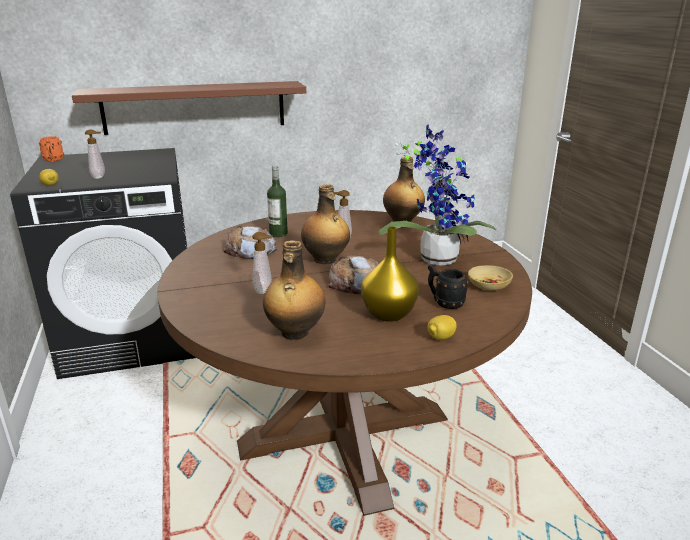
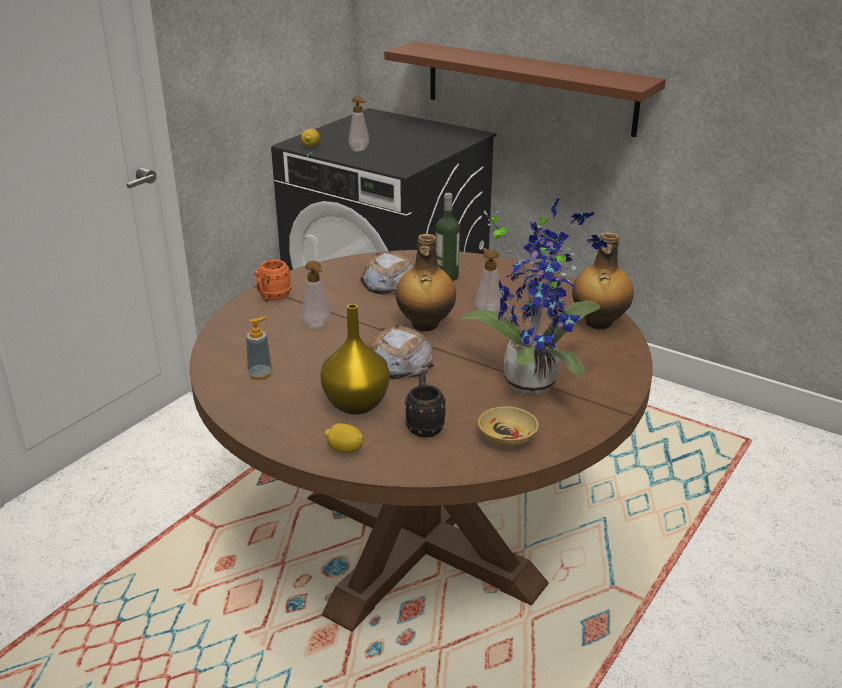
camera: 50 degrees right, 5 degrees up
orange mug [39,136,64,163] -> orange mug moved to [254,259,291,302]
bottle [263,241,326,340] -> soap dispenser [246,317,272,380]

